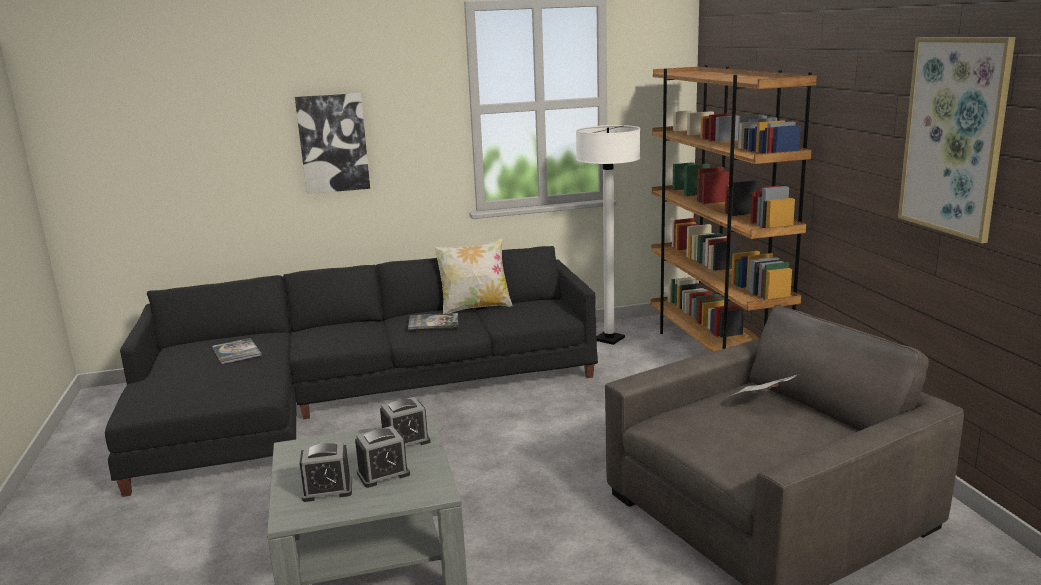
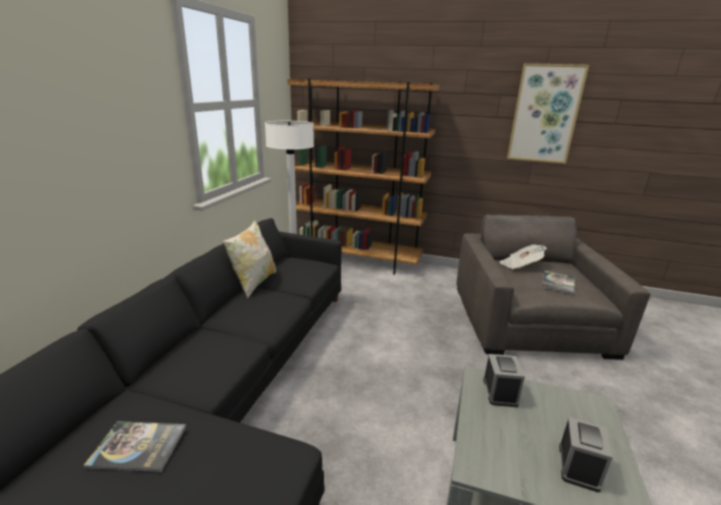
camera: 60 degrees left, 5 degrees up
picture [295,93,370,194] -> none
alarm clock [355,426,410,488] -> none
book [408,313,458,330] -> book moved to [541,271,575,294]

